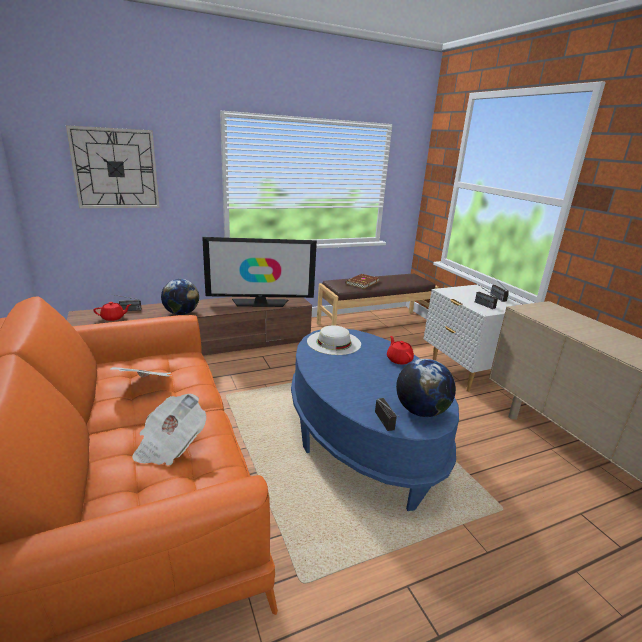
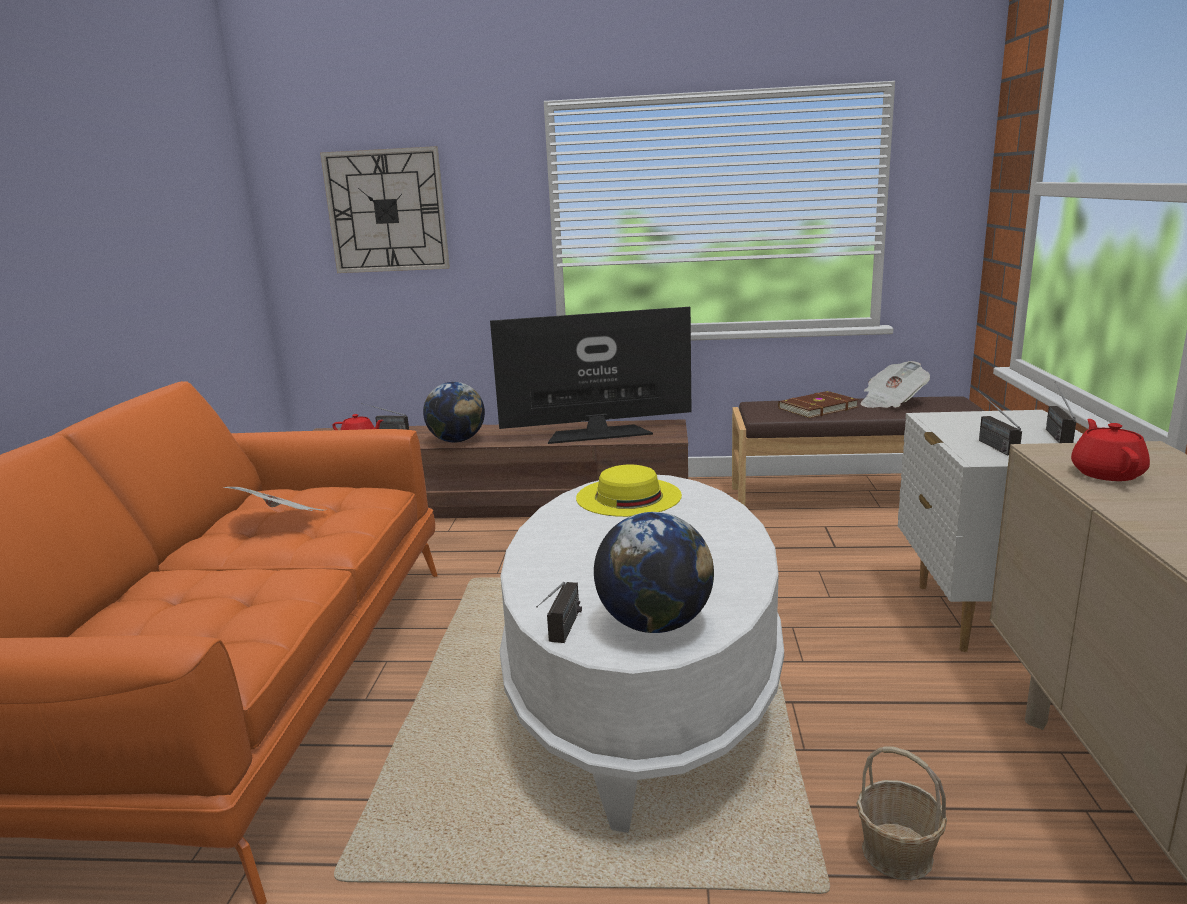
camera: 30 degrees right, 5 degrees down
newspaper [132,394,206,466] -> newspaper moved to [861,361,930,408]
television [202,237,317,307] -> television turned 150 degrees clockwise [490,307,691,444]
blue coffee table [291,329,459,511] -> white coffee table [500,475,784,833]
white hat [307,326,361,355] -> yellow hat [576,465,682,517]
red teapot [387,336,414,364] -> red teapot moved to [1071,419,1150,481]
none -> basket [856,747,947,880]

